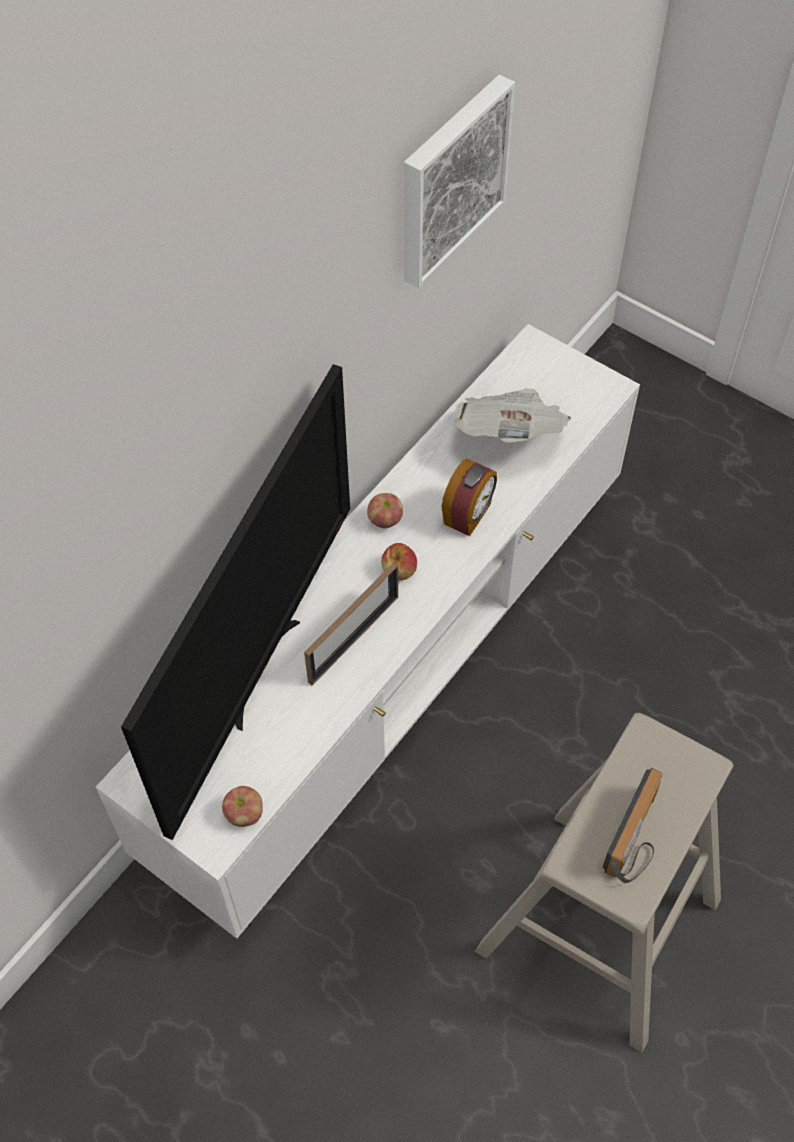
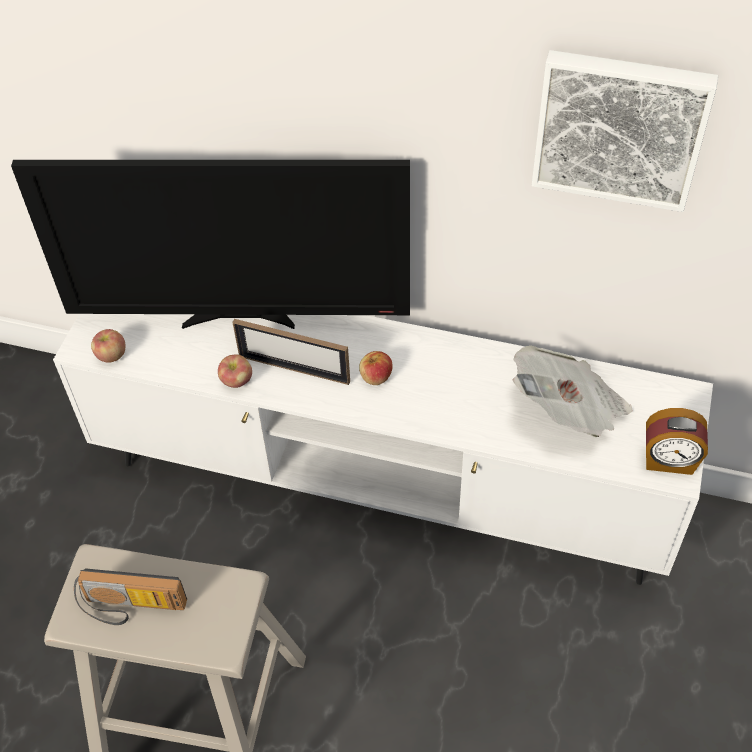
camera: 70 degrees right, 5 degrees down
apple [367,493,403,528] -> apple moved to [218,354,252,388]
alarm clock [441,458,497,536] -> alarm clock moved to [646,408,708,475]

